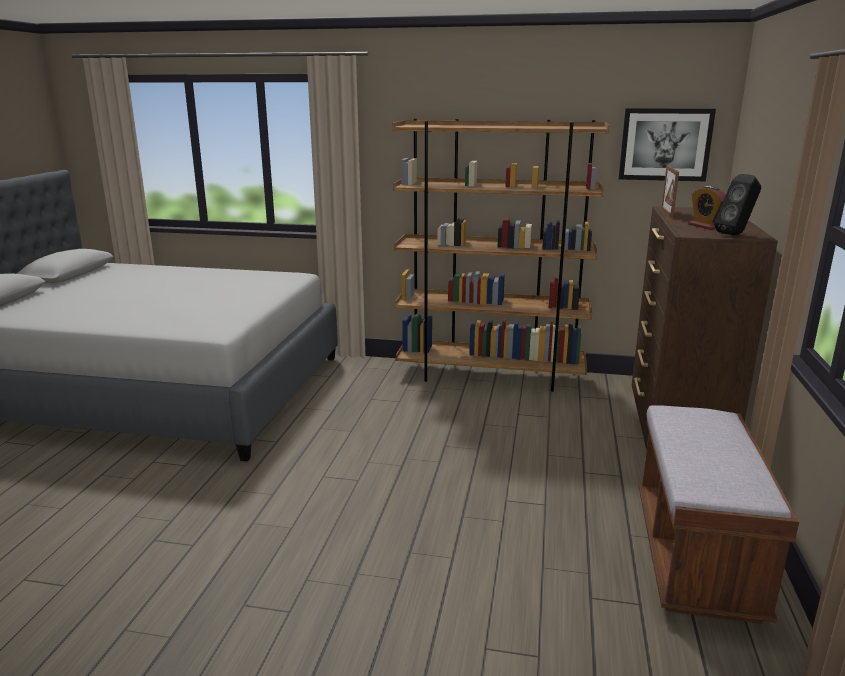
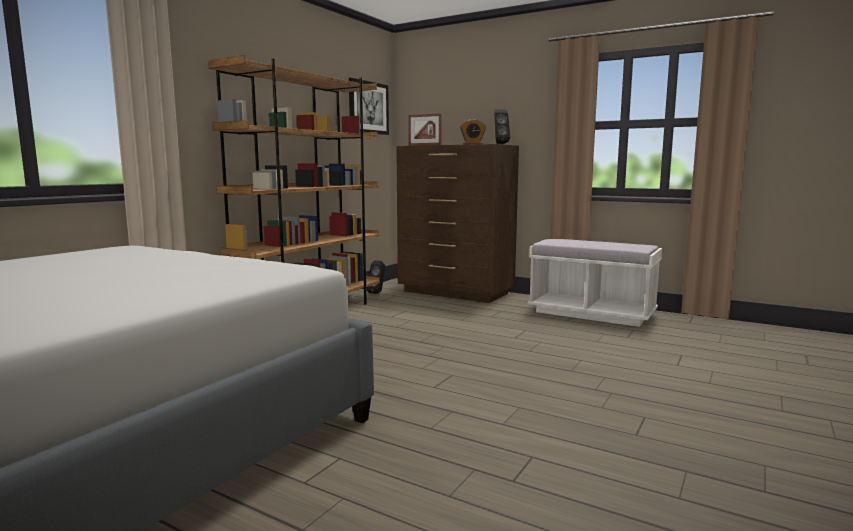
camera: 70 degrees left, 10 degrees down
brown bench [638,405,799,624] -> white bench [528,239,662,327]
none -> black speaker [366,260,386,294]

